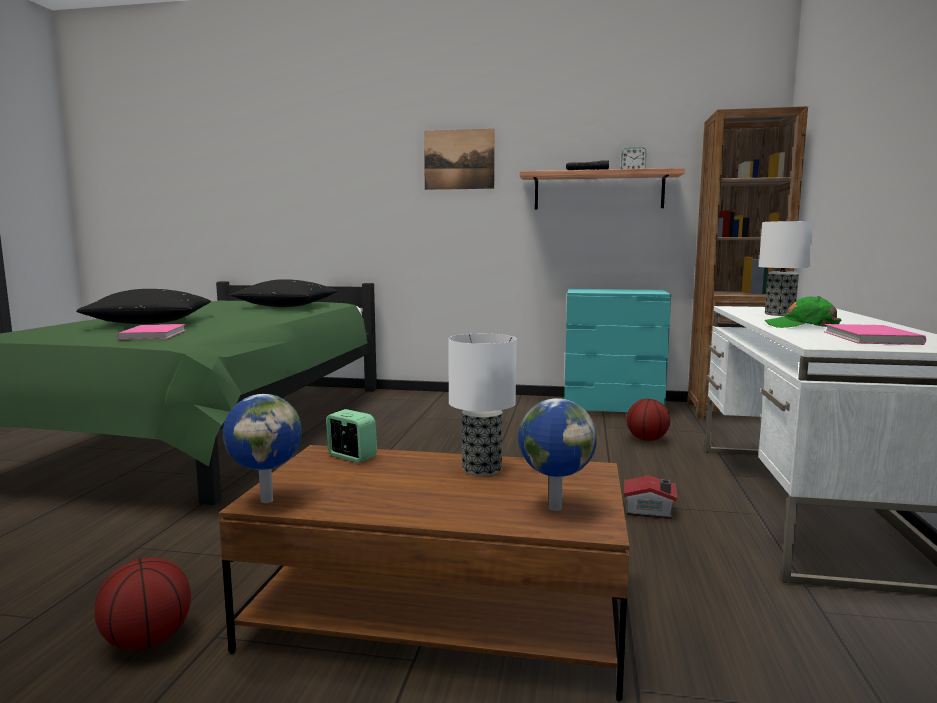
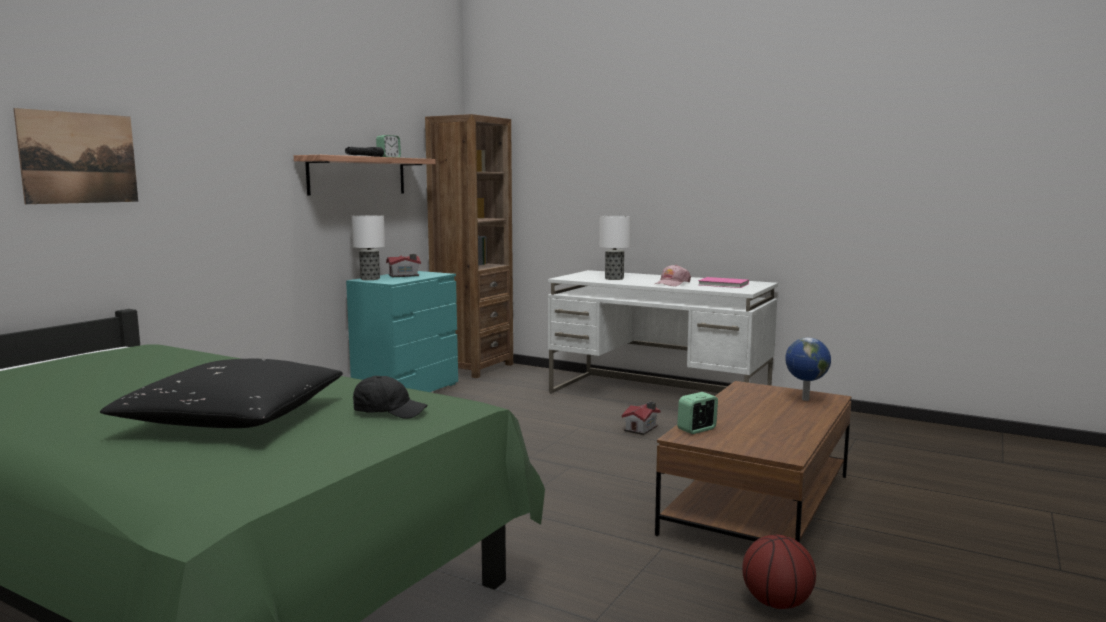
camera: 70 degrees left, 0 degrees up
pink book [117,324,186,340] -> black cap [353,376,428,419]
globe [223,394,302,503] -> none
black pillow [231,279,338,307] -> none
picture [424,129,495,190] -> picture moved to [13,108,138,204]
table lamp [448,334,516,476] -> table lamp moved to [351,215,385,280]
basketball [627,399,670,441] -> none
green cap [765,296,841,328] -> pink cap [655,265,691,286]
none -> toy house [386,254,421,277]

